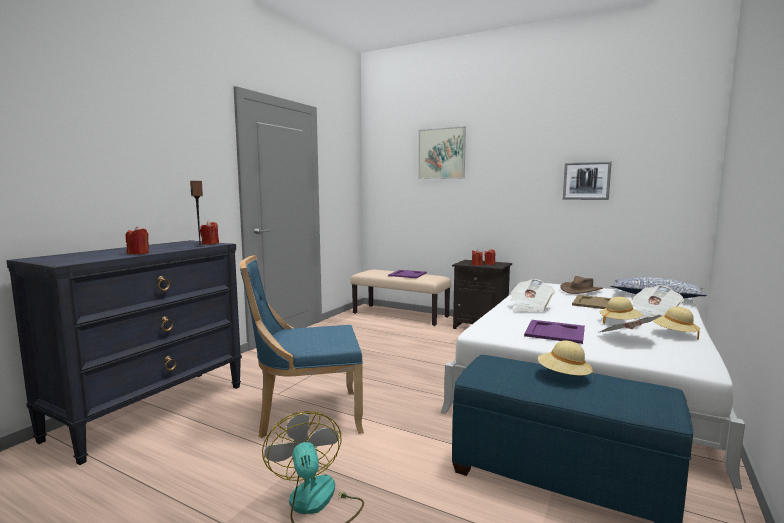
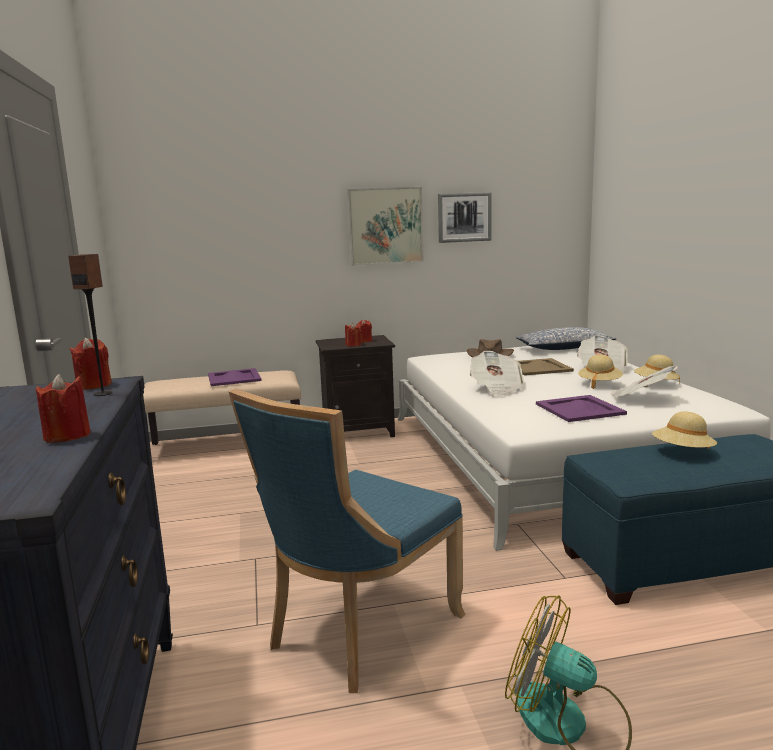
camera: 40 degrees left, 5 degrees up
picture [418,126,466,179] -> picture moved to [347,187,424,266]

